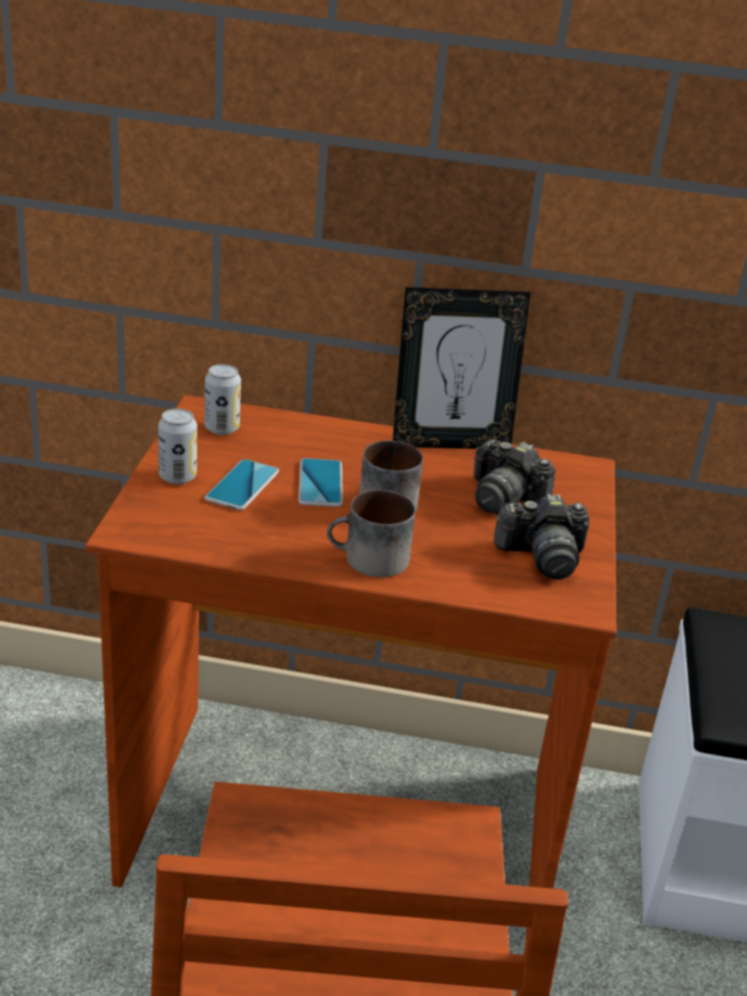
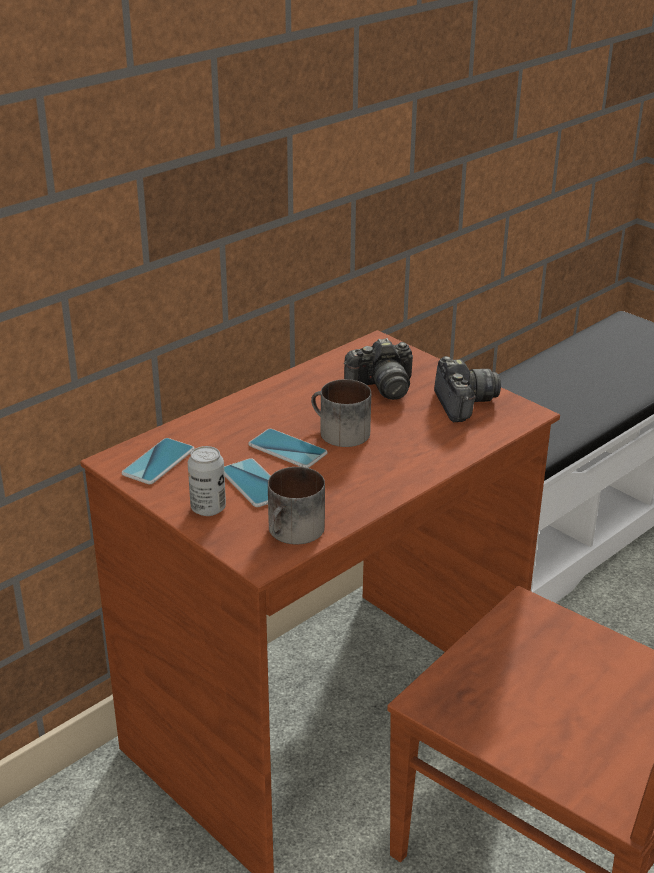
camera: 50 degrees left, 0 degrees up
can [205,364,241,435] -> phone [122,438,195,484]
mug [327,490,415,577] -> mug moved to [268,467,325,544]
picture frame [393,287,531,449] -> none
camera [494,494,589,580] -> camera turned 45 degrees counterclockwise [434,356,501,422]

